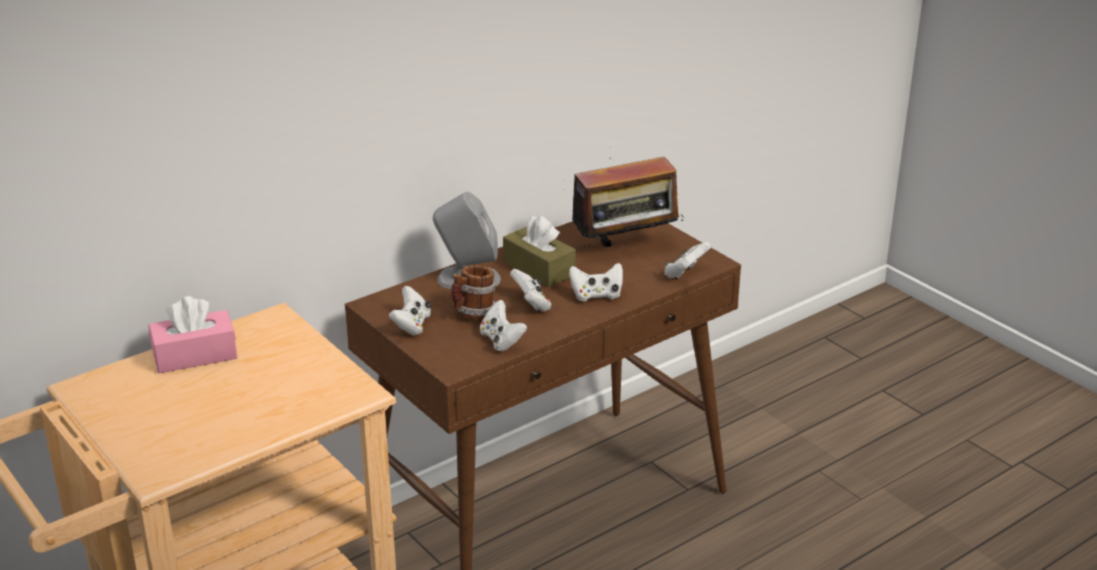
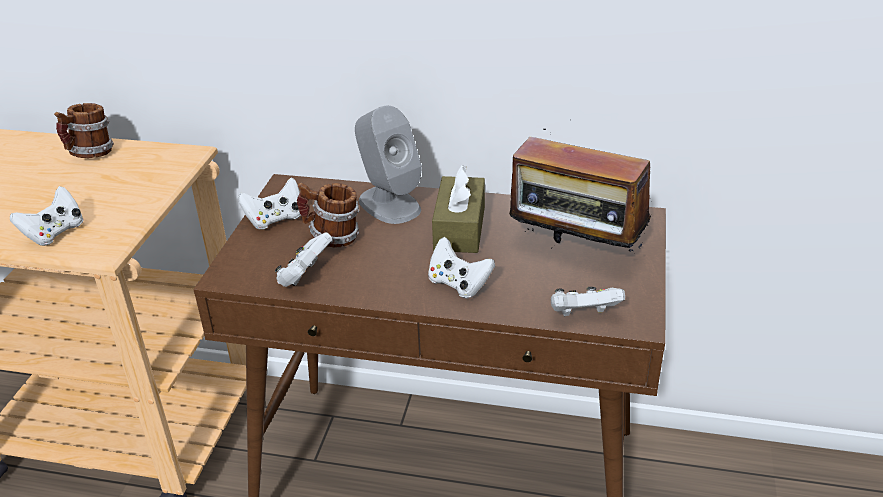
camera: 50 degrees right, 5 degrees up
pink tissue box [149,296,237,373] -> mug [54,103,114,158]
white game controller [510,269,551,312] -> white game controller moved to [10,186,83,246]

